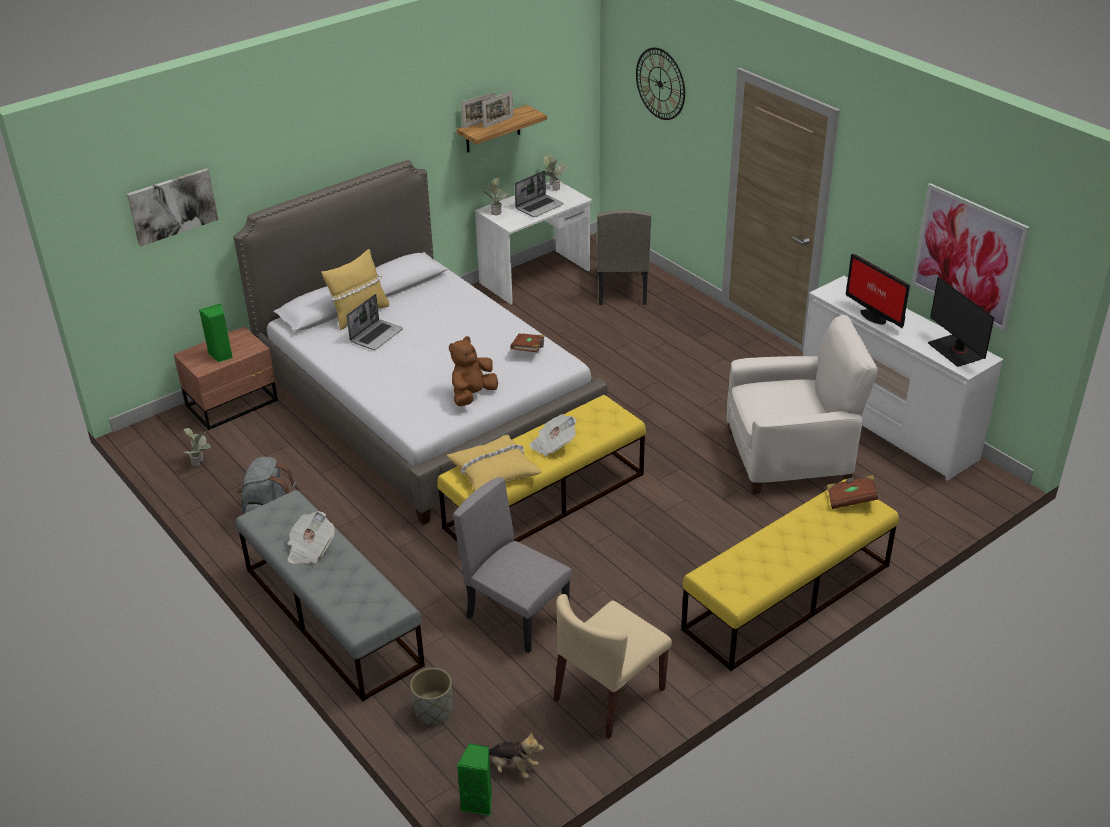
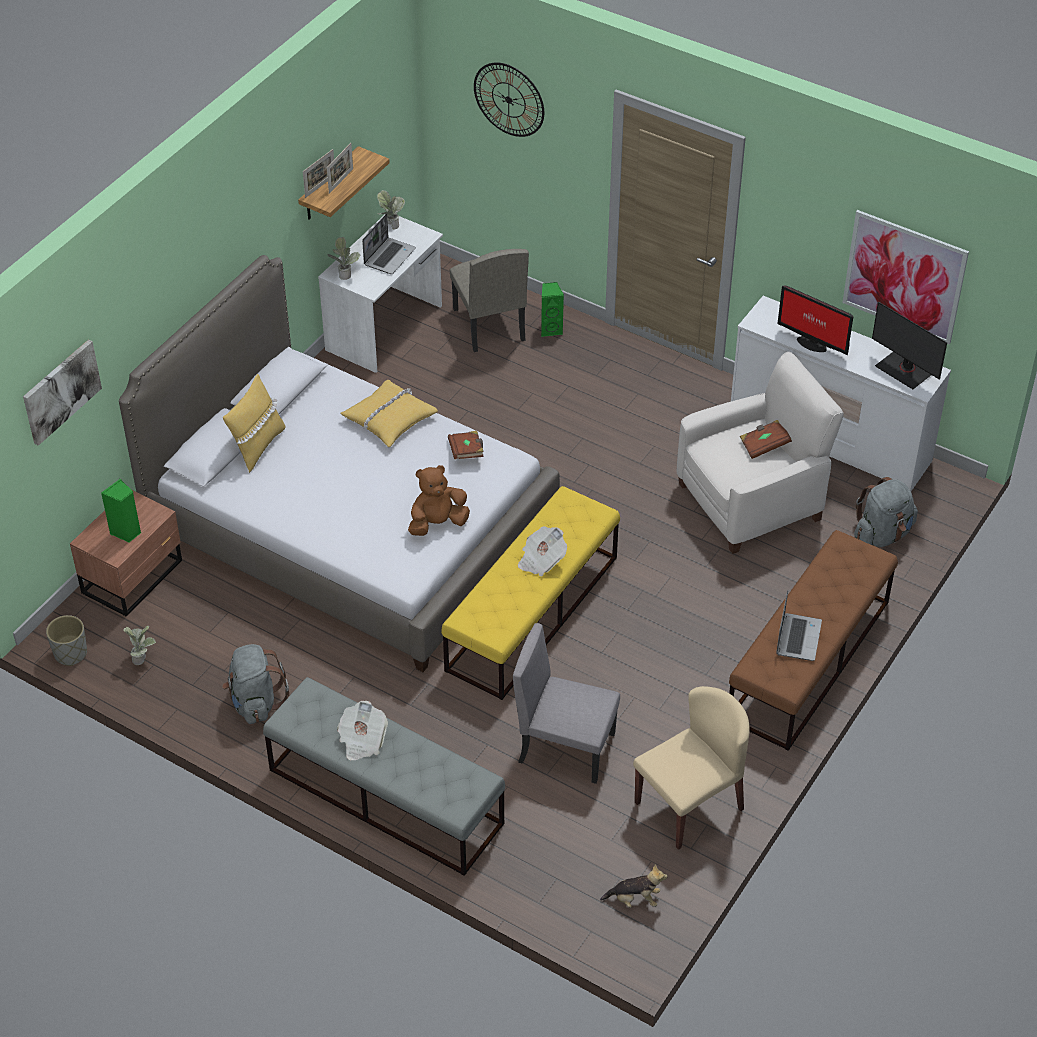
camera: 20 degrees left, 10 degrees up
laptop [347,294,403,350] -> laptop moved to [776,591,822,661]
grey planter [410,668,452,725] -> grey planter moved to [46,615,87,666]
yellow pillow [447,435,541,491] -> yellow pillow moved to [341,380,438,447]
brown plush toy [449,336,498,406] -> brown plush toy turned 45 degrees clockwise [408,465,470,536]
green speaker [457,743,492,816] -> green speaker moved to [541,282,564,337]
beige chair [554,594,672,740] -> beige chair turned 150 degrees counterclockwise [633,686,750,850]
yellow bench [681,479,899,671] -> brown bench [729,530,898,751]
brown book [827,475,878,509] -> brown book moved to [740,420,792,459]
none -> grey backpack [854,477,918,547]

